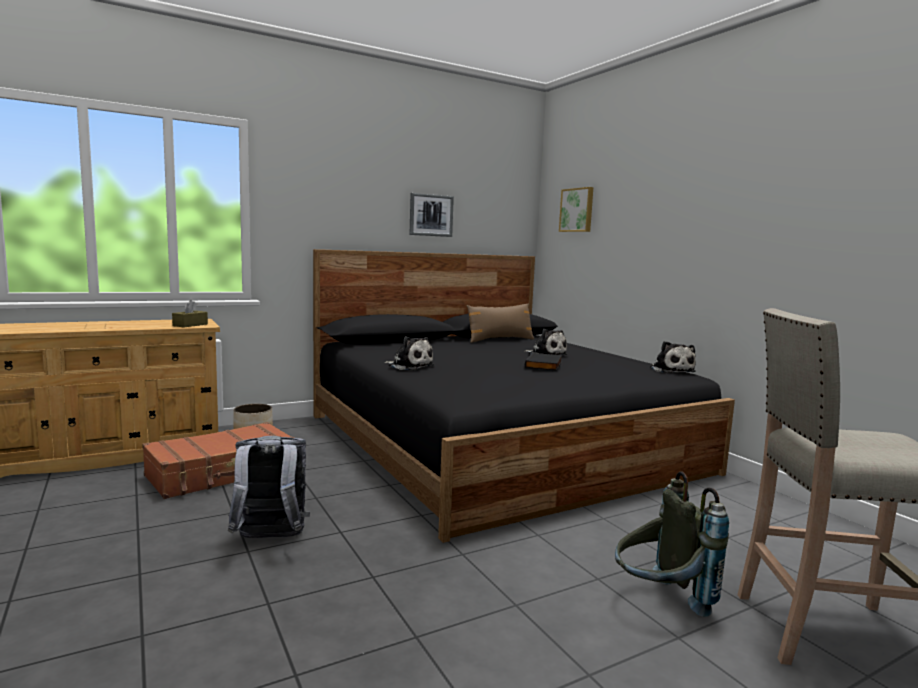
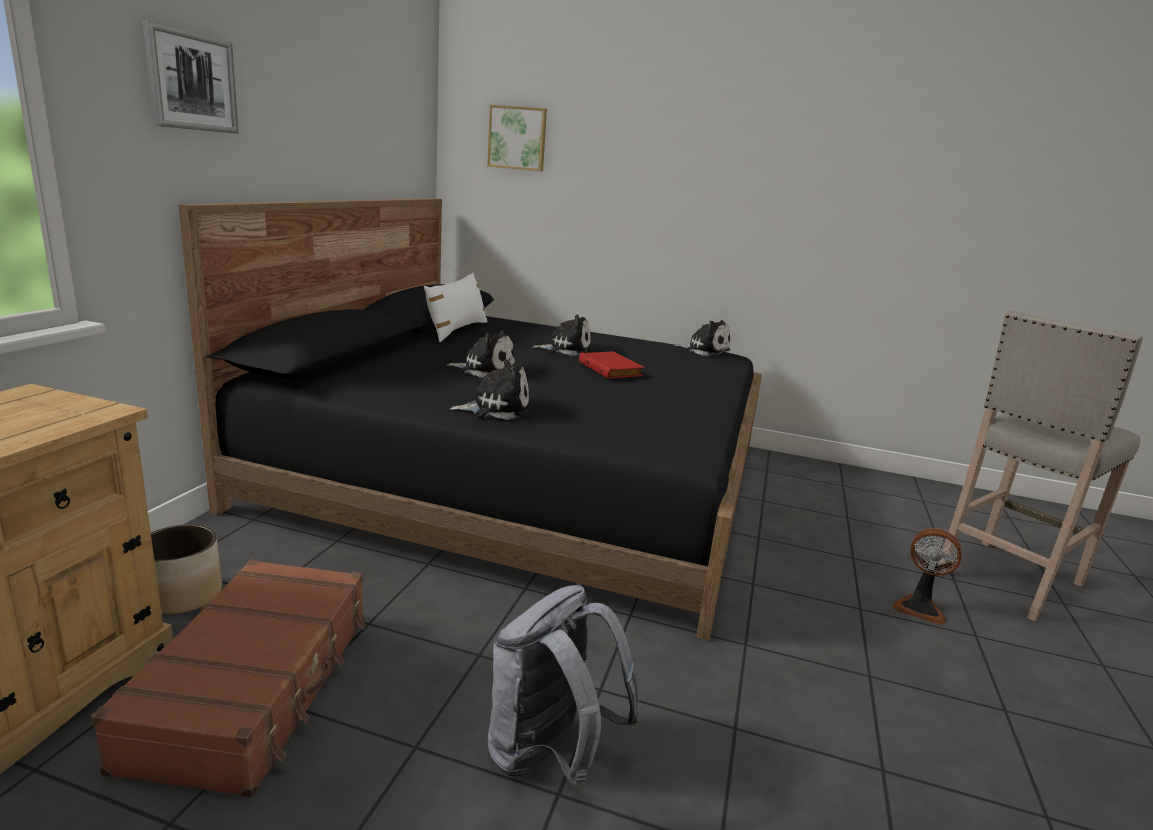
camera: 45 degrees left, 10 degrees up
brown tissue box [172,300,208,327] -> none
picture [410,193,454,237] -> picture moved to [143,21,239,134]
brown pillow [467,303,535,343] -> white pillow [424,272,488,342]
black book [525,353,562,371] -> red book [579,351,644,379]
grey backpack [615,472,729,617] -> fan [892,529,962,625]
none -> plush toy [447,330,515,378]

